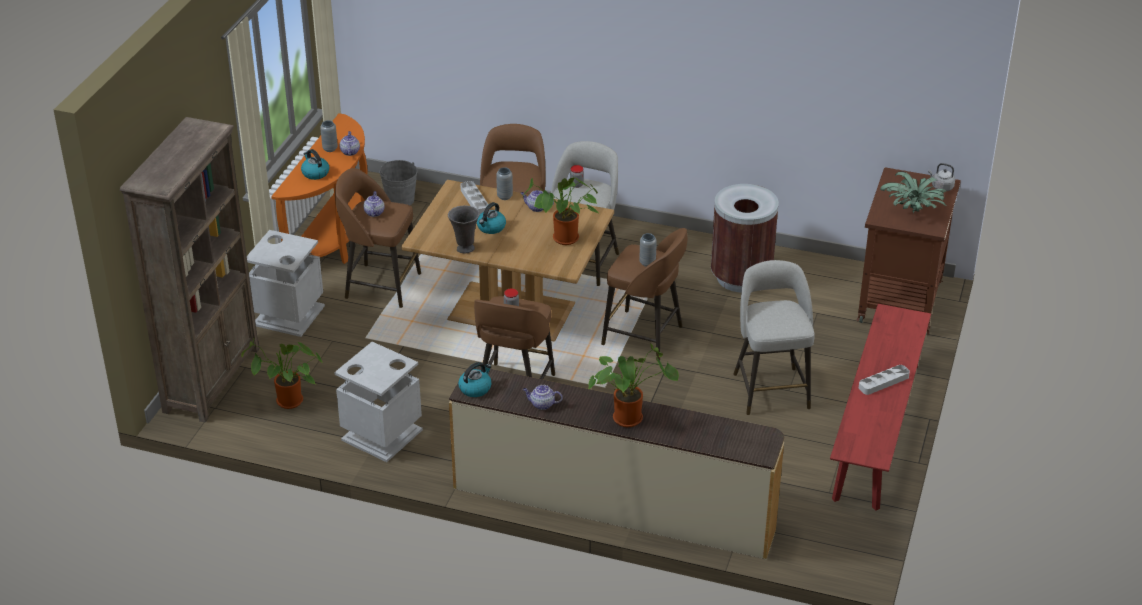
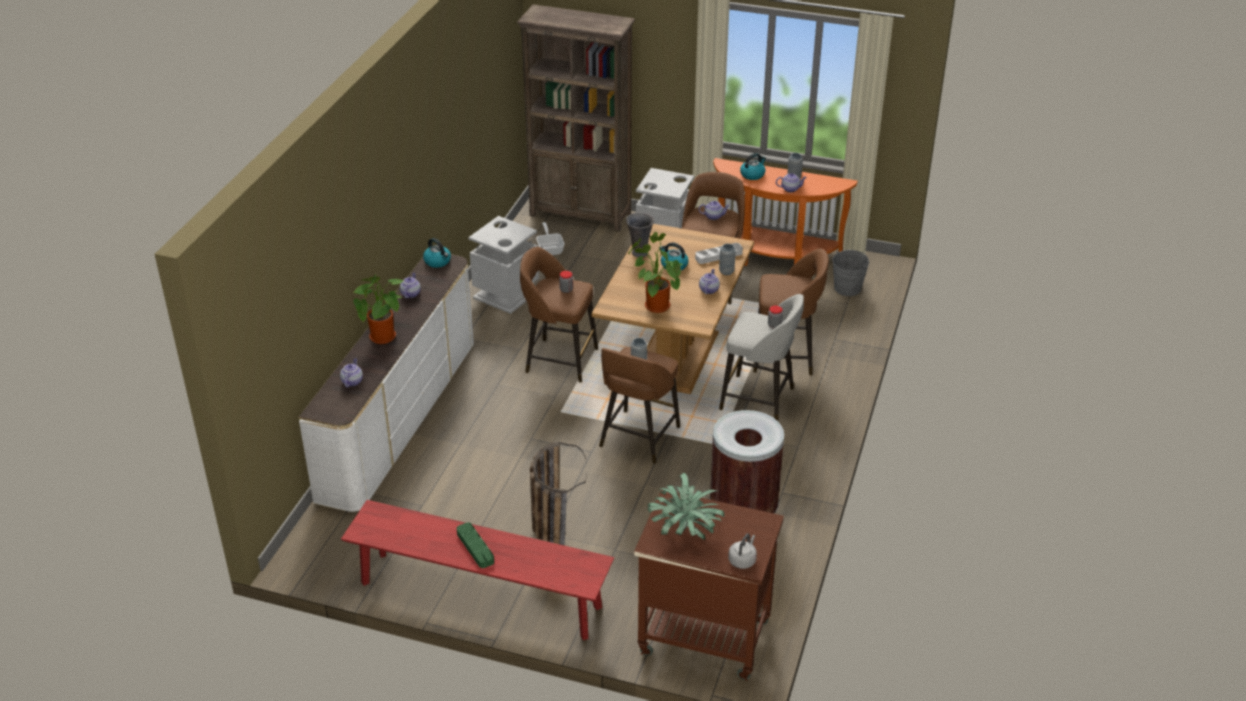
camera: 90 degrees right, 0 degrees up
potted plant [241,337,323,409] -> frying pan [536,222,565,255]
brown cabinet [449,367,785,560] -> white cabinet [298,254,474,512]
grey stool [733,260,815,415] -> basket [530,442,587,546]
grey tray [859,365,910,395] -> green tray [457,523,494,568]
none -> teapot [340,358,363,388]

